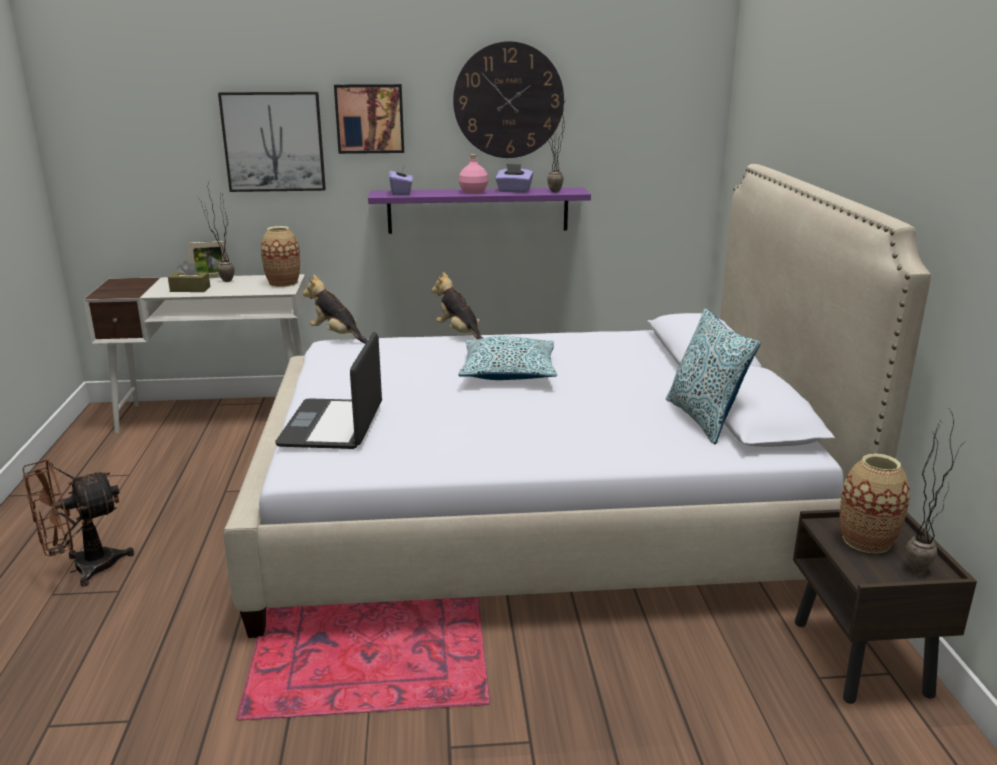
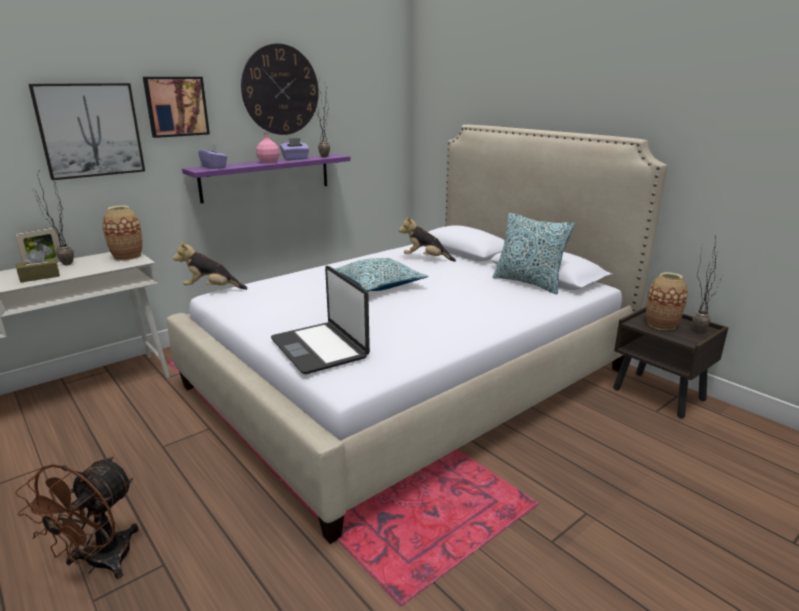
camera: 35 degrees left, 0 degrees up
plush toy [432,272,483,339] -> plush toy moved to [399,216,456,262]

